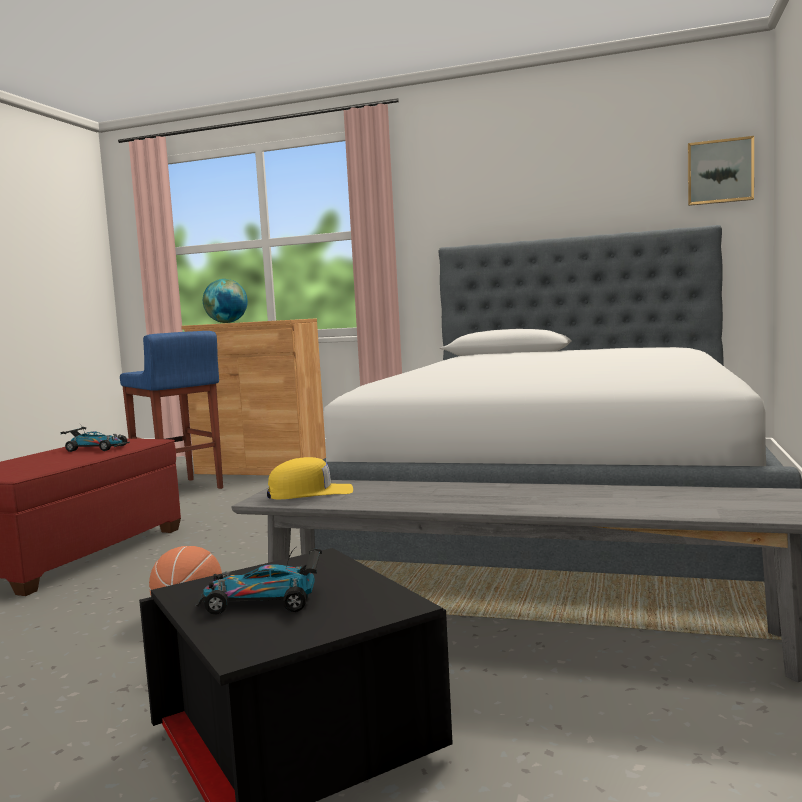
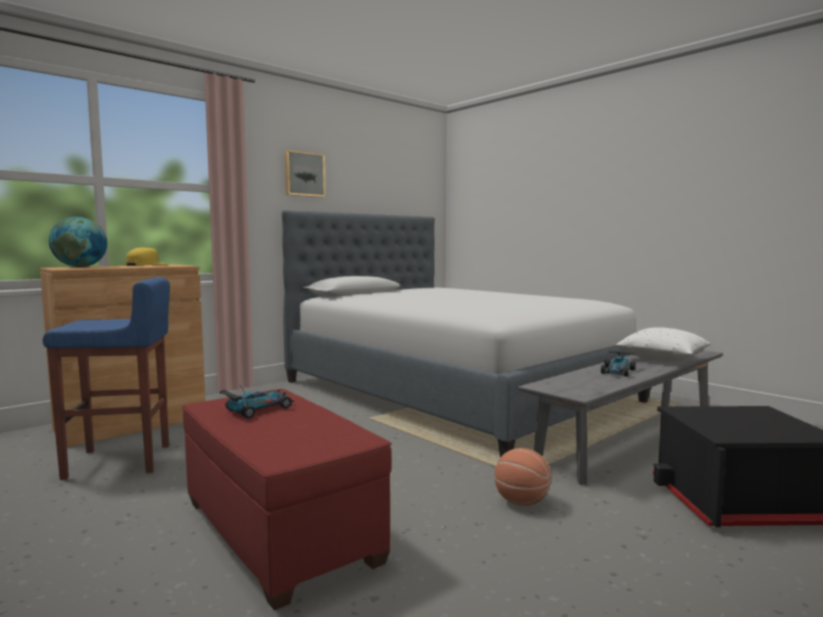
camera: 60 degrees left, 0 degrees up
toy car [195,546,322,615] -> toy car moved to [601,351,636,376]
yellow cap [267,457,353,499] -> yellow cap moved to [126,248,168,266]
picture [688,136,754,206] -> picture moved to [285,150,325,197]
none -> white pillow [615,327,711,362]

